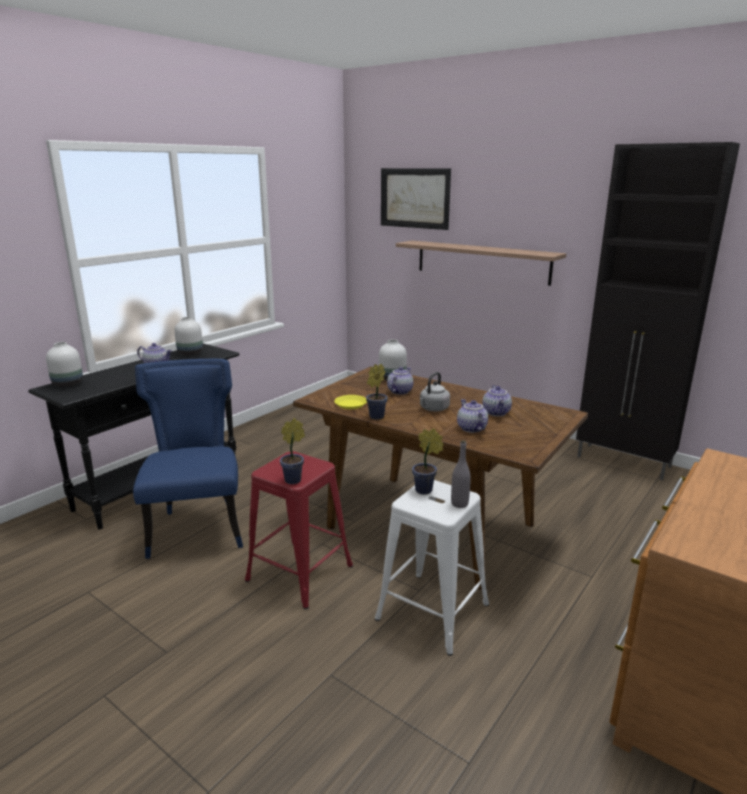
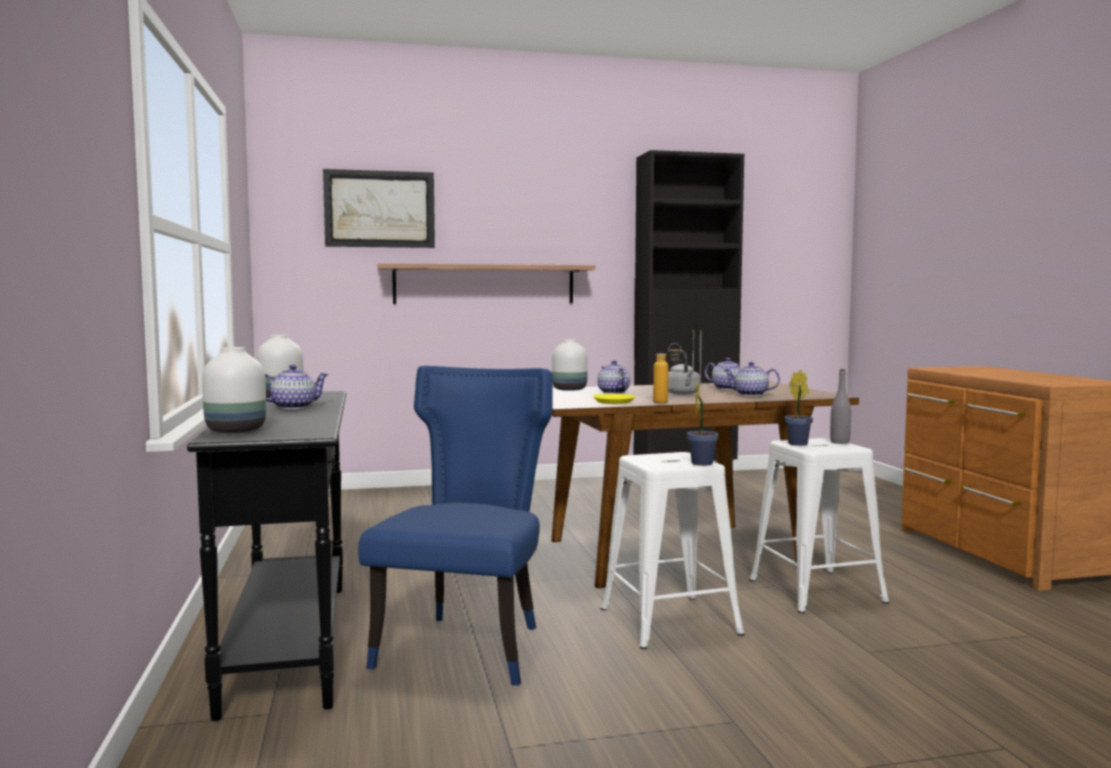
camera: 50 degrees left, 15 degrees down
blue chair [133,359,243,559] -> blue chair turned 75 degrees clockwise [358,366,553,686]
red stool [245,451,353,610] -> white stool [601,452,744,649]
potted plant [366,364,388,420] -> bottle [653,343,681,403]

